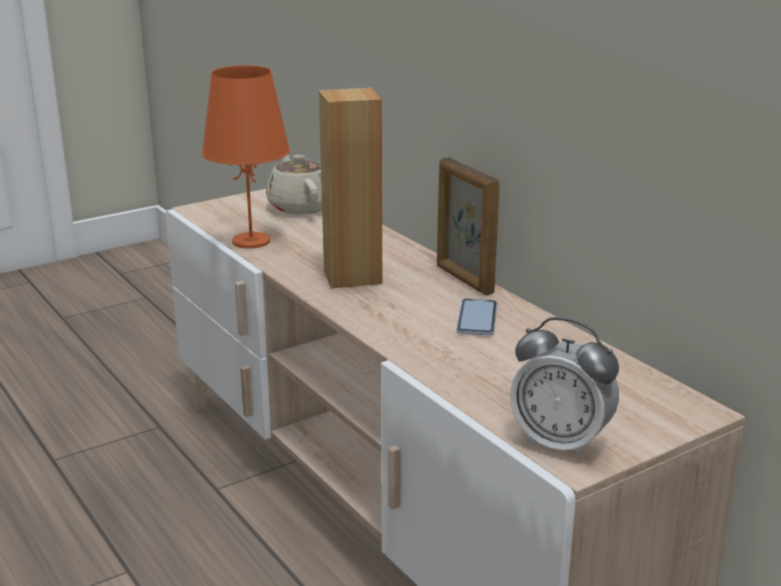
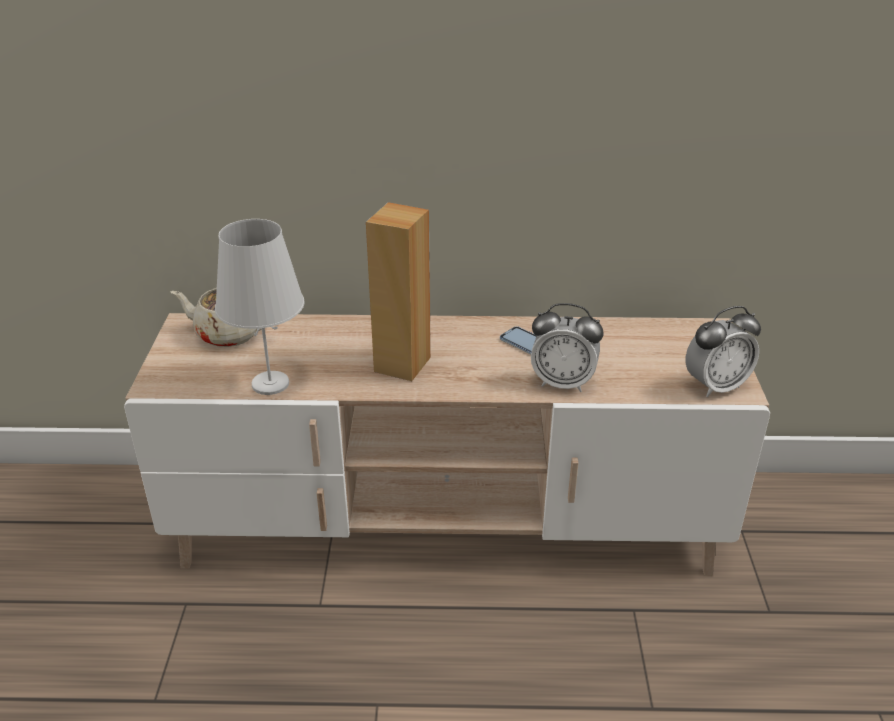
camera: 55 degrees left, 10 degrees up
orange table lamp [201,65,290,249] -> white table lamp [215,219,304,395]
picture frame [437,157,500,295] -> none
none -> alarm clock [531,303,603,392]

